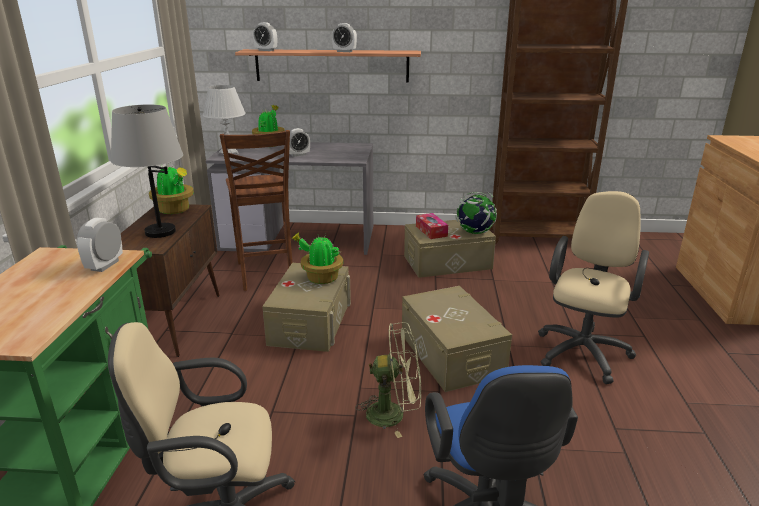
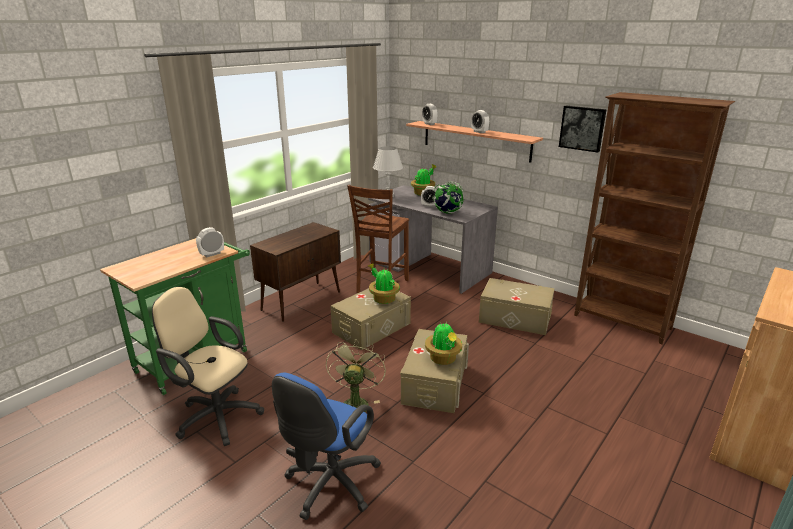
camera: 35 degrees right, 0 degrees up
grey table lamp [111,105,183,238] -> none
potted plant [149,164,194,214] -> potted plant moved to [425,322,462,365]
green fan [355,322,421,438] -> green fan turned 120 degrees counterclockwise [326,340,386,412]
tissue box [416,213,448,239] -> none
globe [455,192,497,234] -> globe moved to [432,182,464,214]
beige office chair [538,191,649,384] -> none
none -> picture [559,106,607,153]

